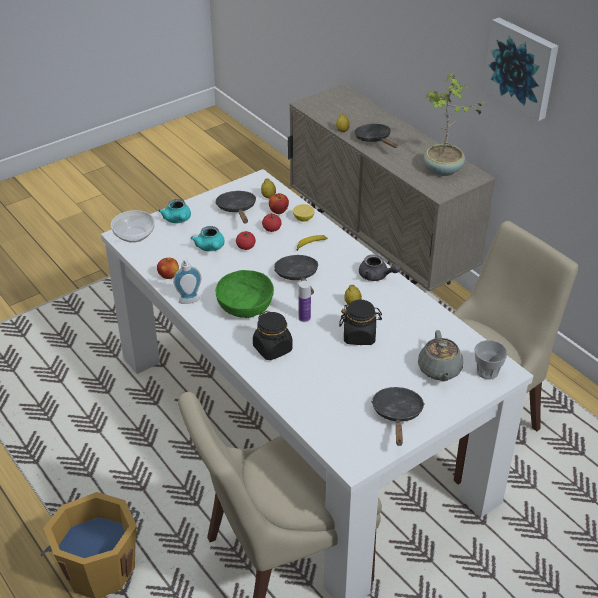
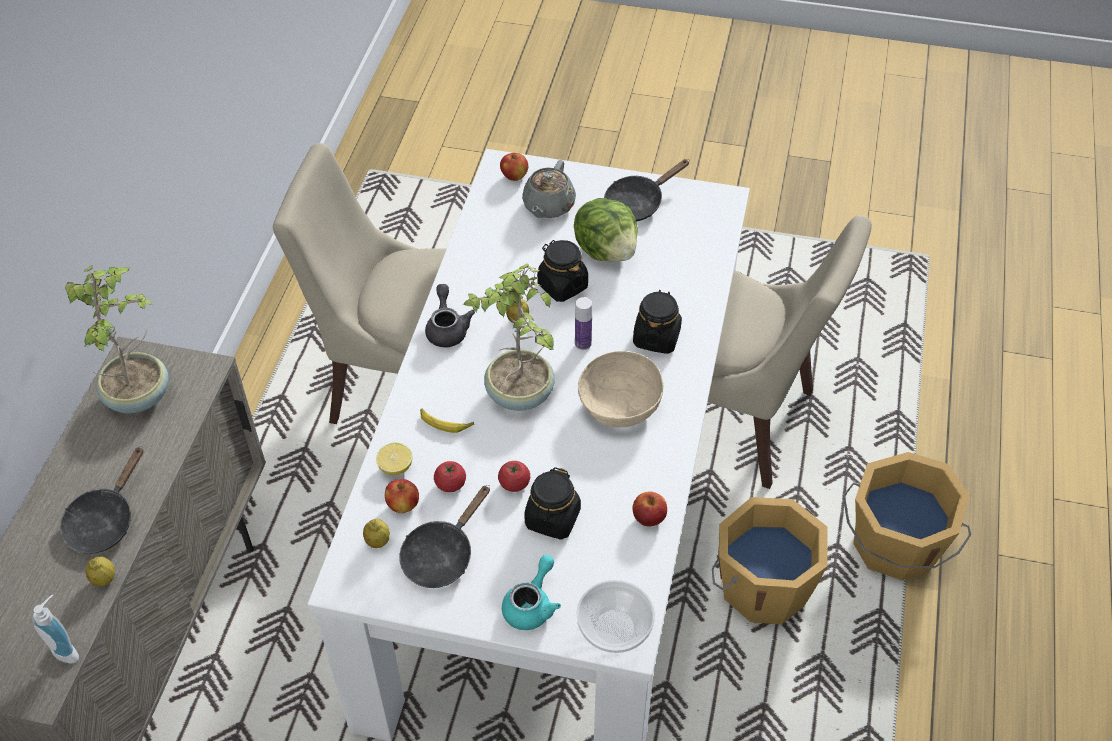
camera: 130 degrees left, 10 degrees up
soap dispenser [173,257,202,304] -> soap dispenser moved to [32,595,79,664]
turquoise teapot [191,226,225,251] -> black jar [524,467,581,540]
green bowl [216,270,274,318] -> beige bowl [578,351,663,427]
black frying pan [274,255,318,295] -> potted plant [463,264,555,411]
grey teapot [418,330,463,381] -> grey teapot turned 150 degrees clockwise [522,160,576,218]
cup [475,340,508,380] -> apple [500,153,528,181]
picture [483,17,558,121] -> none
none -> lettuce [574,198,638,261]
none -> orange bucket [712,497,828,625]

